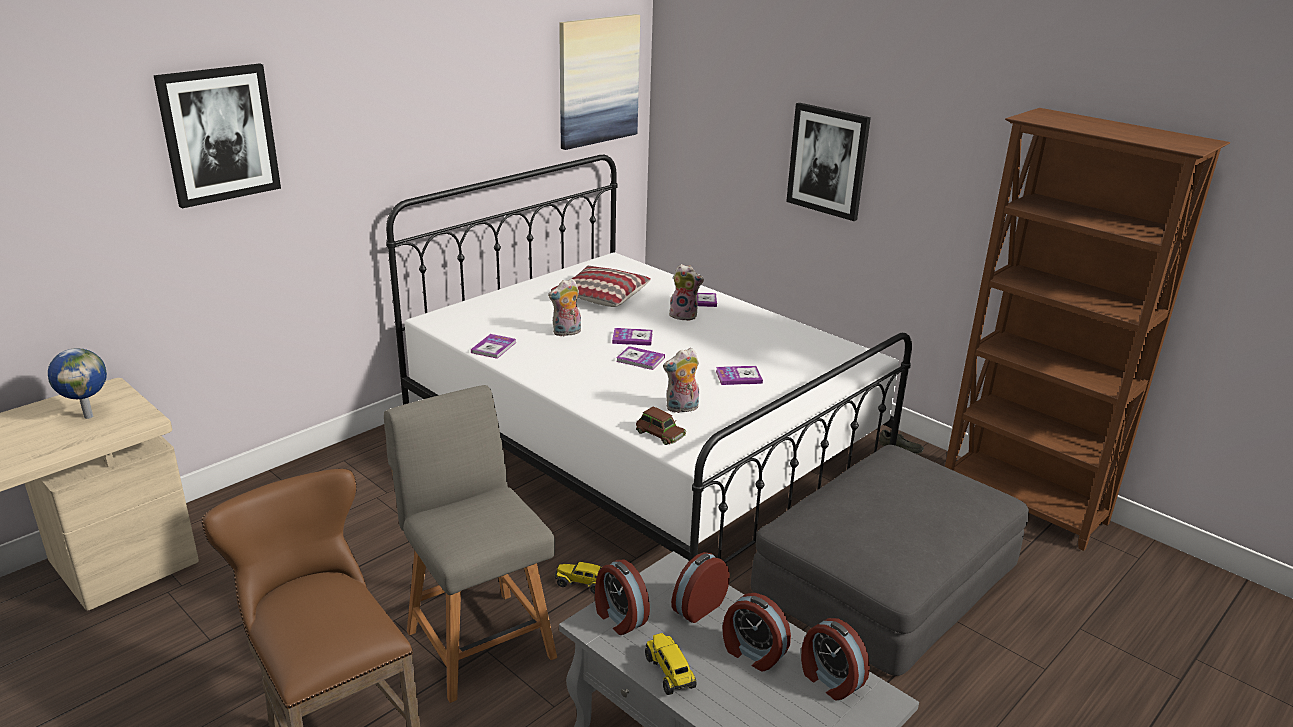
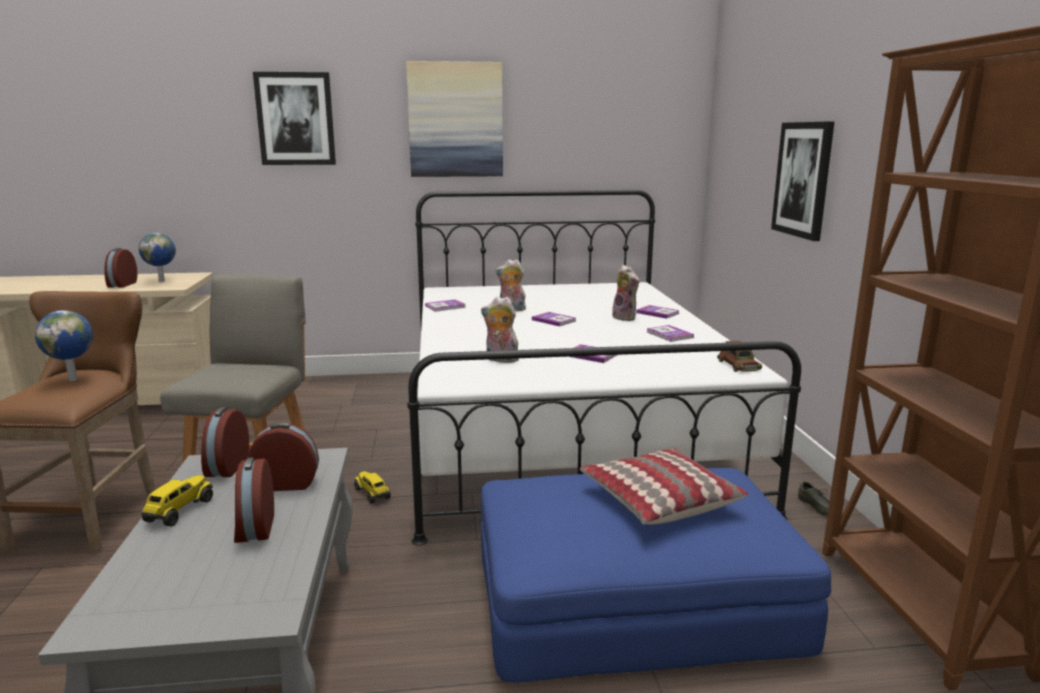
camera: 40 degrees right, 10 degrees down
pillow [551,266,651,307] -> pillow moved to [580,447,748,525]
picture [559,14,640,150] -> picture moved to [406,61,503,177]
book [616,346,665,370] -> book moved to [647,325,694,342]
brown toy car [636,407,686,445] -> brown toy car moved to [717,340,762,372]
grey ottoman [751,445,1029,676] -> blue ottoman [481,468,831,683]
alarm clock [801,618,870,701] -> alarm clock moved to [104,248,137,288]
none -> globe [35,311,93,381]

